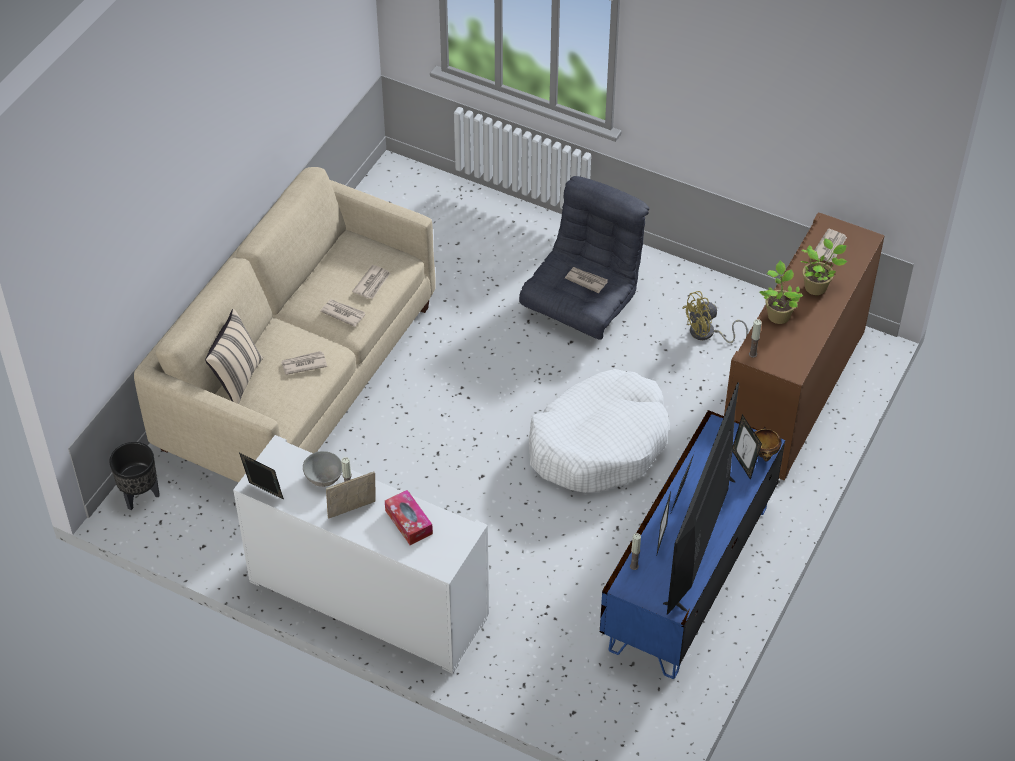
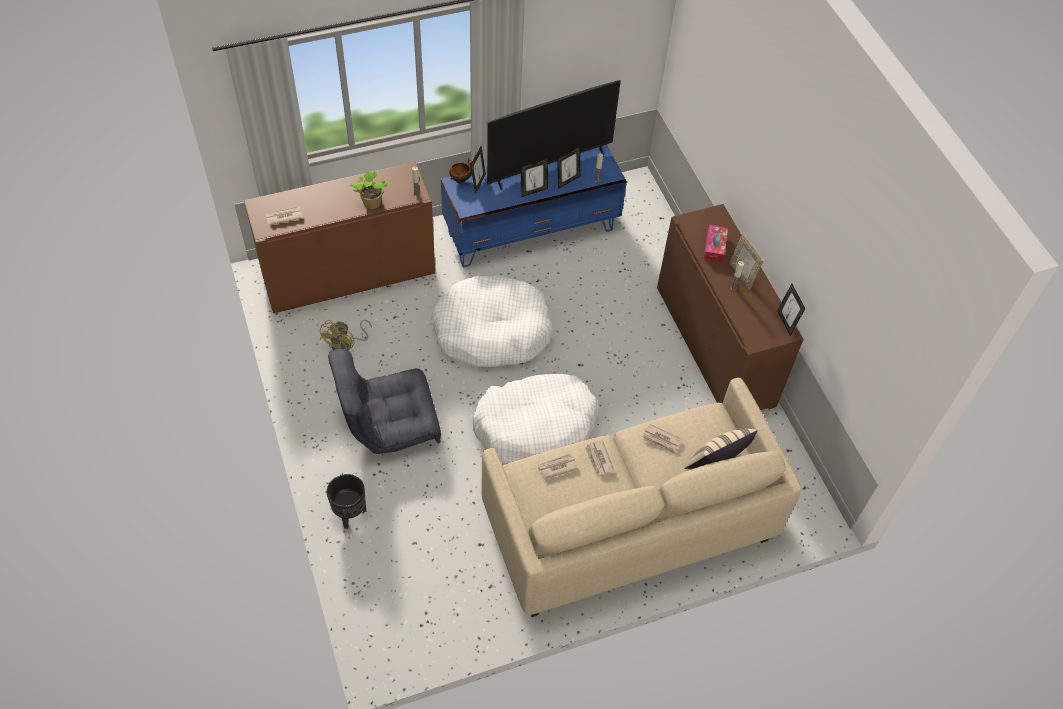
camera: 140 degrees left, 5 degrees up
black planter [109,442,159,510] -> black planter moved to [327,474,366,529]
white cabinet [233,435,489,674] -> brown cabinet [657,204,804,410]
grey bowl [303,451,342,487] -> none
picture frame [326,472,375,519] -> picture frame turned 45 degrees clockwise [730,234,763,290]
newspaper [565,267,608,293] -> none
yellow fan [682,291,748,343] -> yellow fan turned 90 degrees clockwise [320,320,372,351]
potted plant [801,238,848,295] -> none
none -> white dog bed [473,374,598,464]

